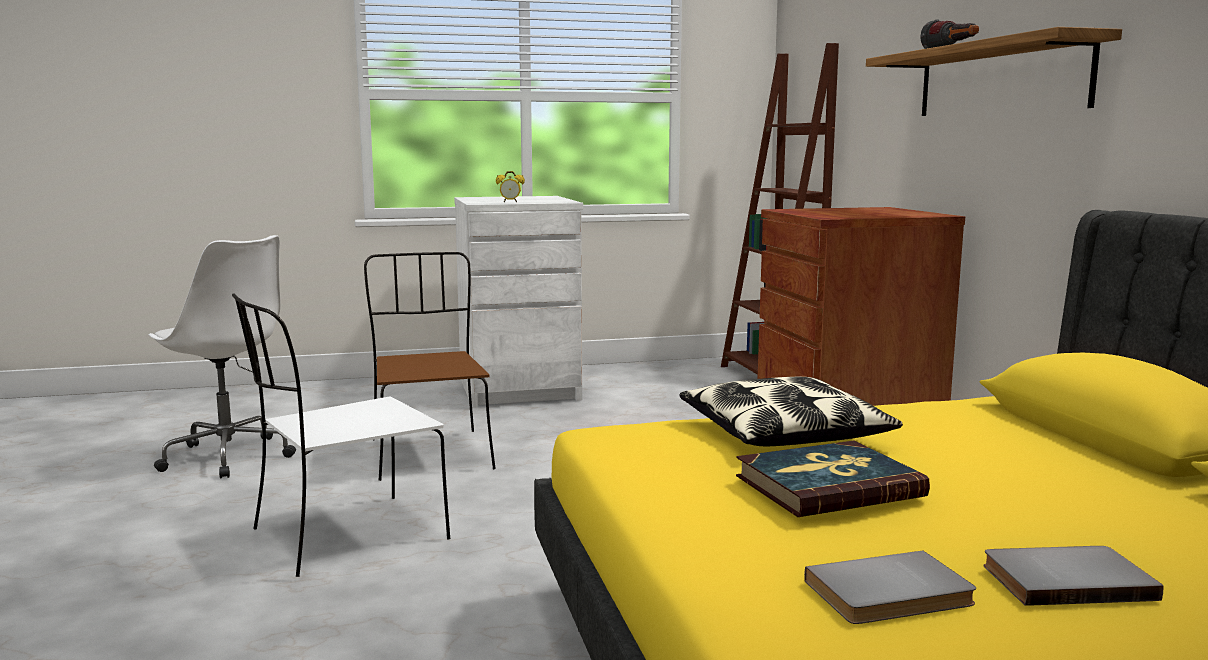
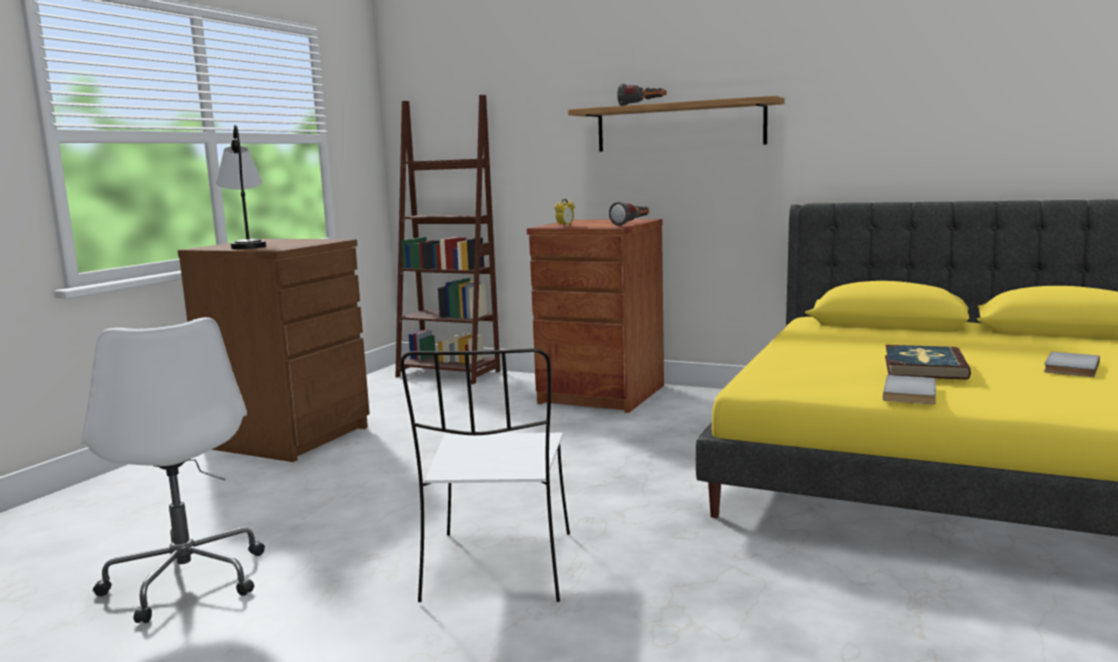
camera: 50 degrees left, 0 degrees up
white office chair [148,235,296,478] -> white office chair turned 75 degrees clockwise [81,317,265,623]
brown chair [364,252,496,481] -> none
white dresser [454,196,583,408] -> brown dresser [178,239,370,462]
alarm clock [496,171,525,202] -> alarm clock moved to [555,199,575,227]
pillow [680,377,903,446] -> none
grey book [804,551,976,624] -> grey book moved to [883,375,936,404]
none -> table lamp [216,124,266,249]
none -> flashlight [609,202,650,226]

